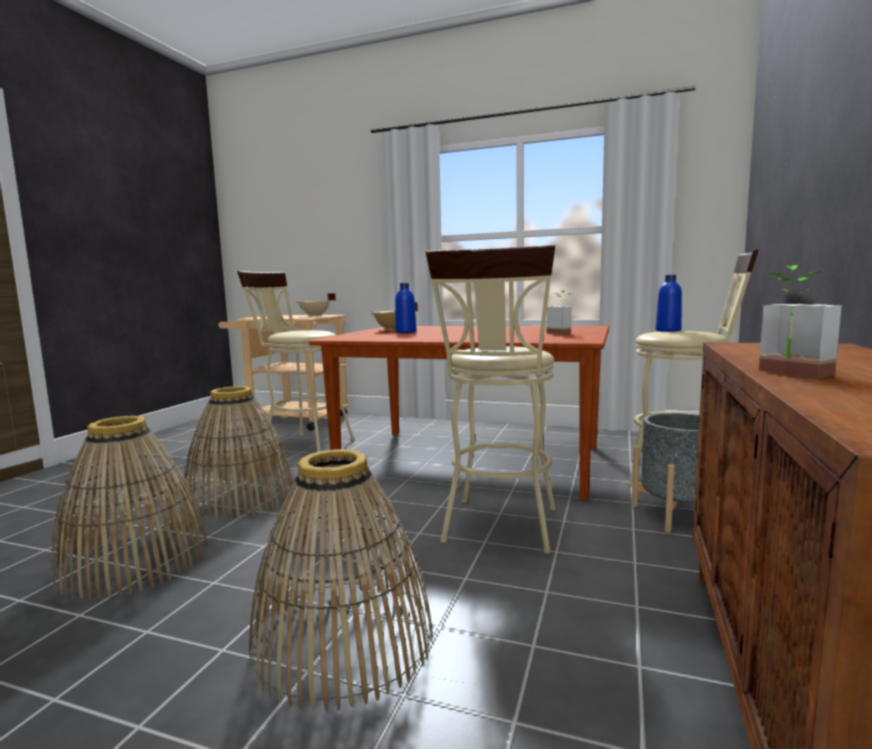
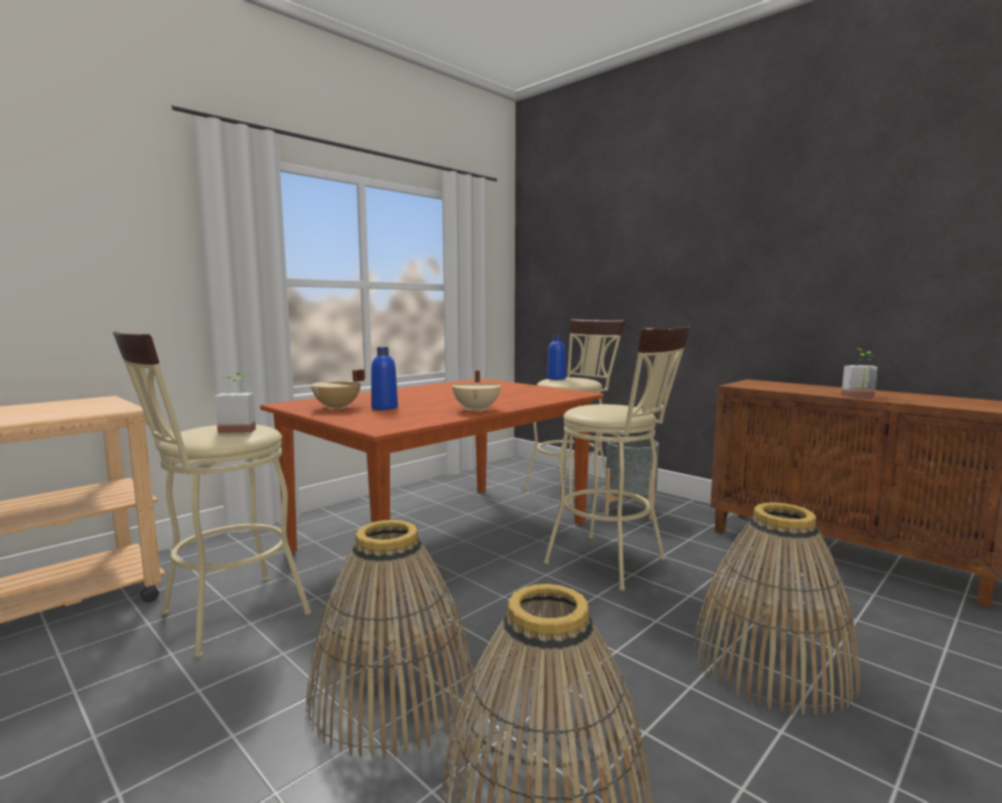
camera: 65 degrees left, 0 degrees up
beige cooking pot [296,293,336,316] -> beige cooking pot moved to [452,370,501,412]
potted plant [547,291,573,335] -> potted plant moved to [215,373,256,433]

